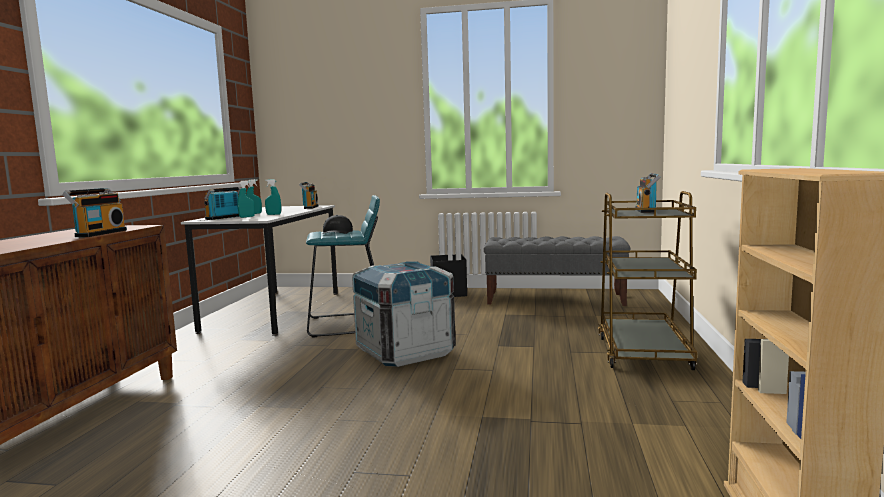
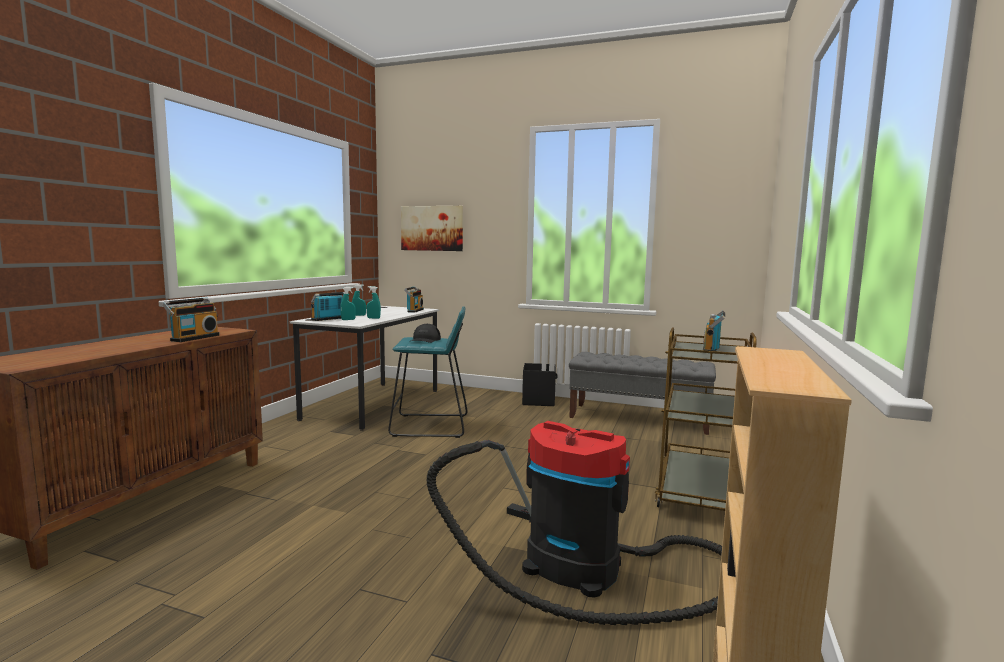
camera: 10 degrees right, 0 degrees up
crate [352,261,456,367] -> none
none -> picture [401,206,463,251]
none -> vacuum cleaner [426,421,722,625]

